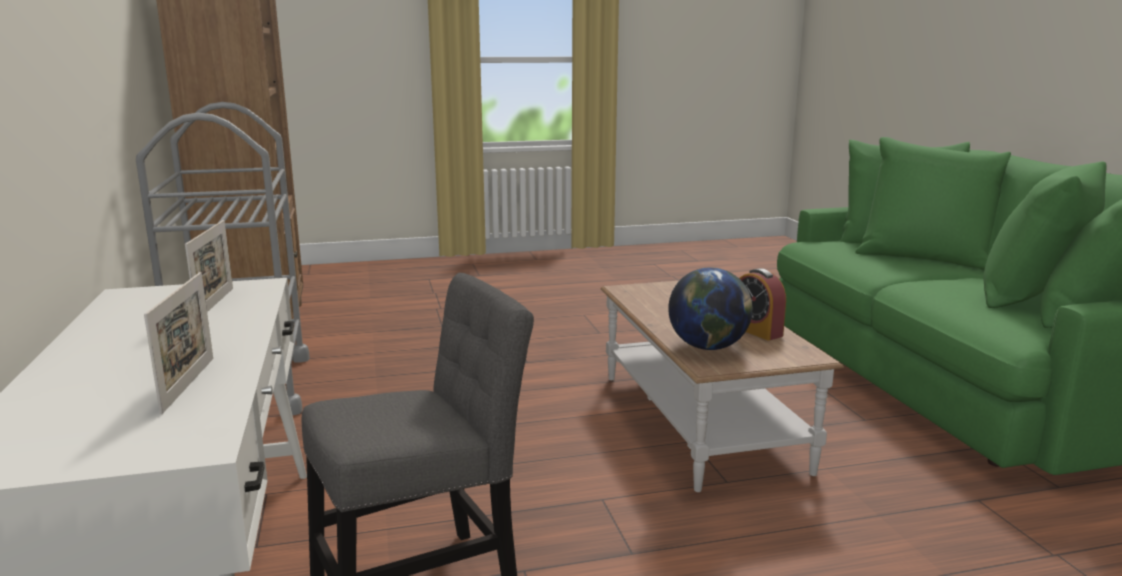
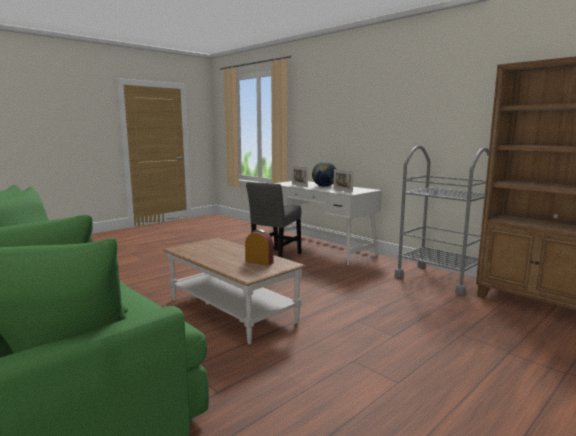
camera: 150 degrees right, 5 degrees down
globe [668,268,753,350] -> globe moved to [312,161,336,187]
alarm clock [739,268,786,340] -> alarm clock moved to [245,229,274,266]

